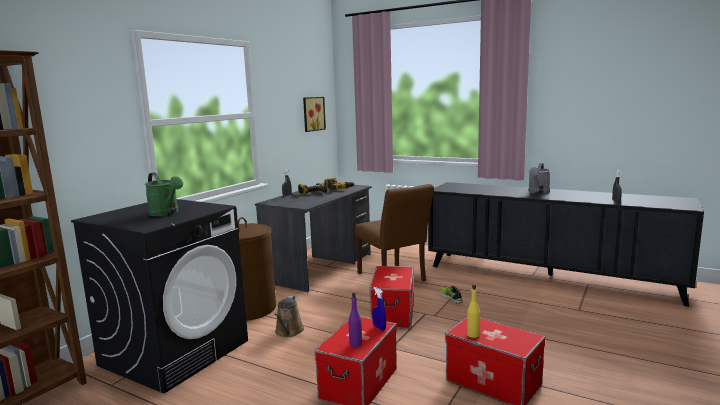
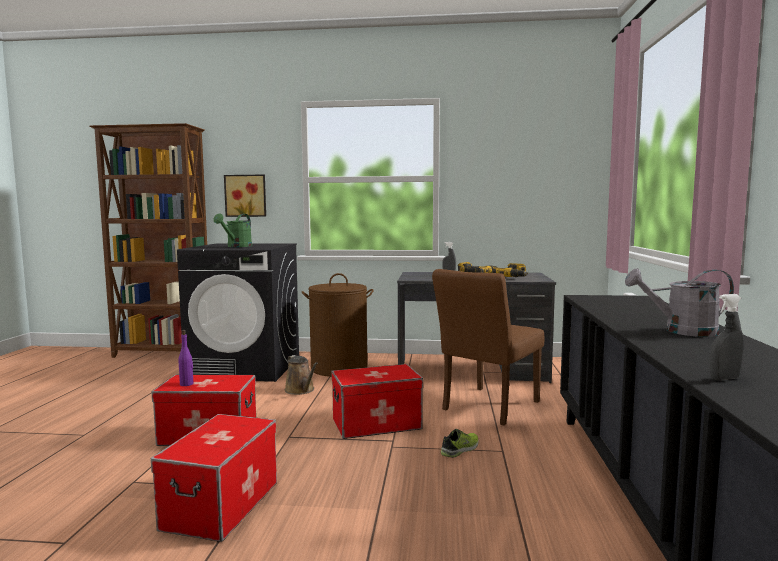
camera: 65 degrees right, 5 degrees down
brown watering can [274,296,304,337] -> brown watering can turned 105 degrees counterclockwise [285,355,318,395]
picture [303,97,326,132] -> picture moved to [224,175,266,217]
blue spray bottle [372,287,386,331] -> none
yellow bottle [467,284,480,338] -> none

